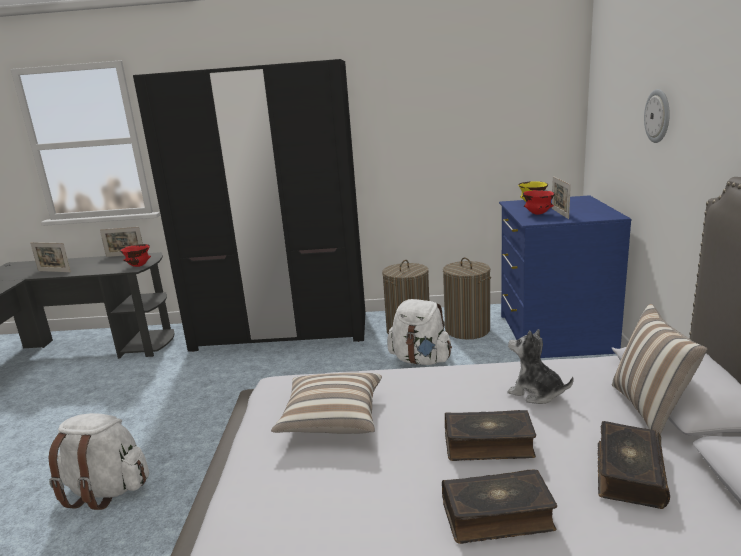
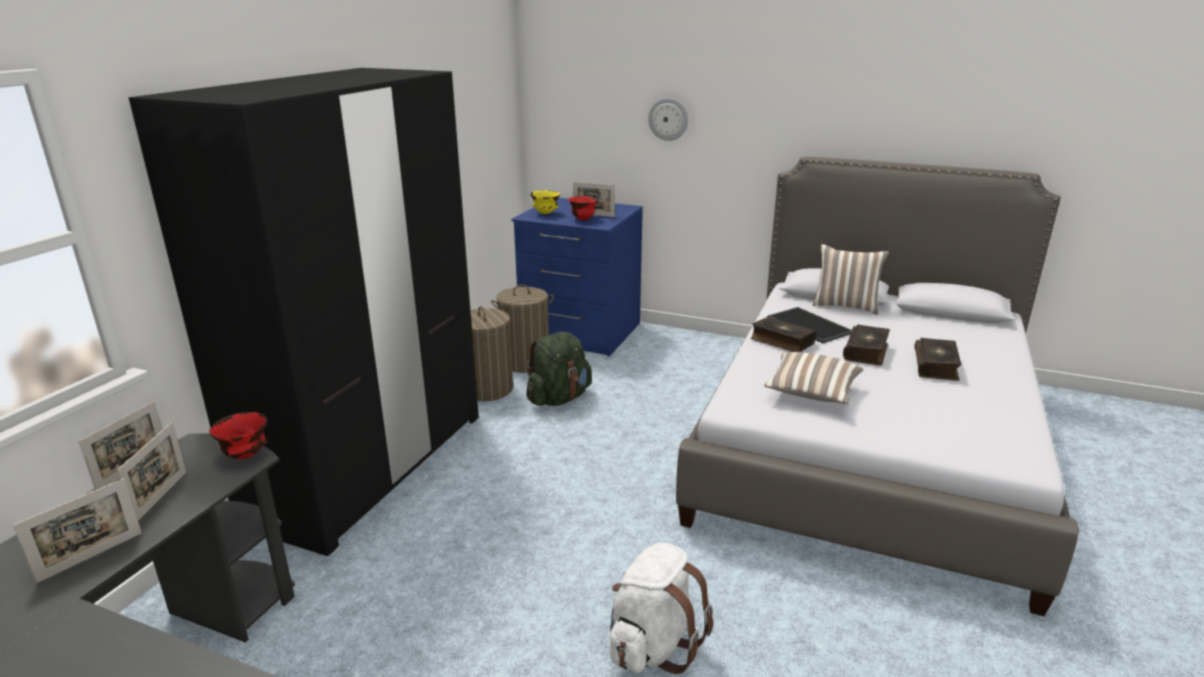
camera: 70 degrees left, 5 degrees up
white backpack [387,299,452,365] -> green backpack [526,332,592,406]
plush toy [507,329,574,404] -> tray [767,307,852,344]
book [598,421,670,509] -> book moved to [750,317,817,352]
none -> picture frame [117,422,186,521]

